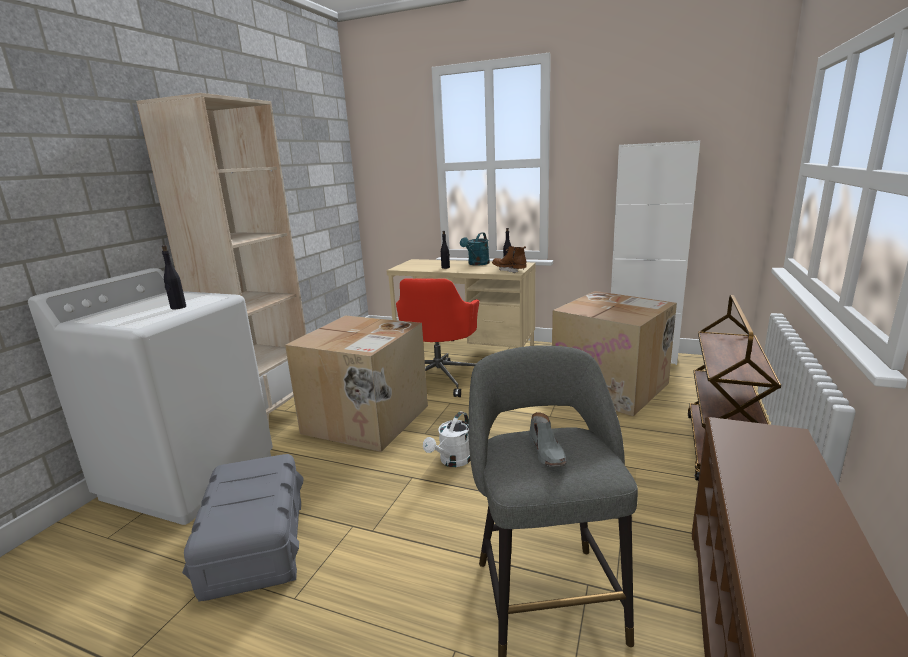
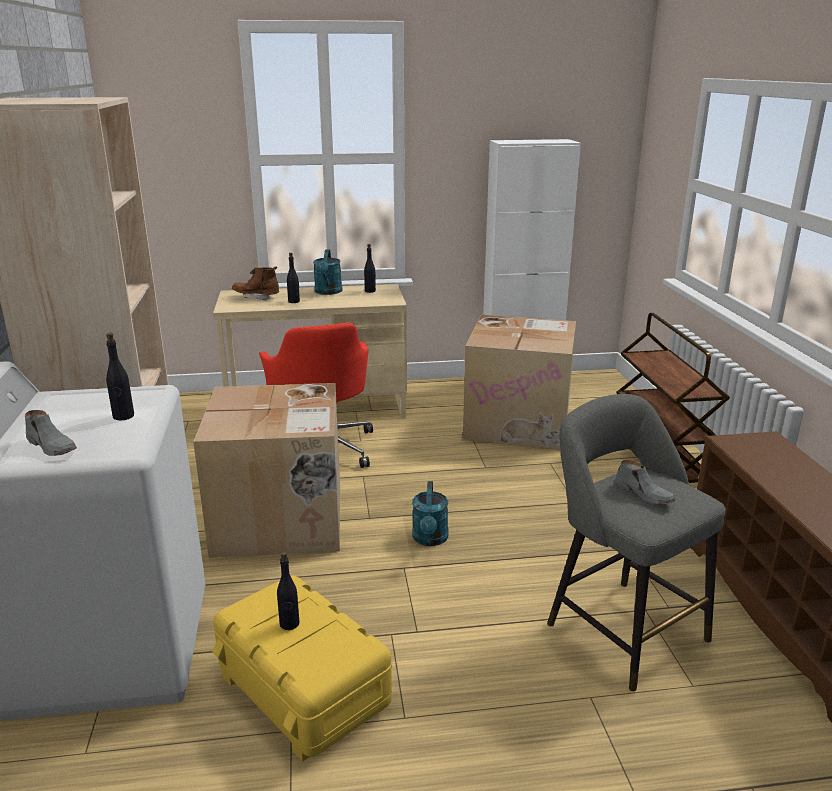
camera: 30 degrees left, 5 degrees up
grey storage box [182,454,303,602] -> yellow storage box [212,575,392,762]
white watering can [423,411,471,467] -> turquoise watering can [412,481,448,546]
brown boot [492,246,527,273] -> brown boot moved to [232,266,279,300]
none -> grey shoe [25,410,77,456]
none -> black bottle [277,552,300,630]

